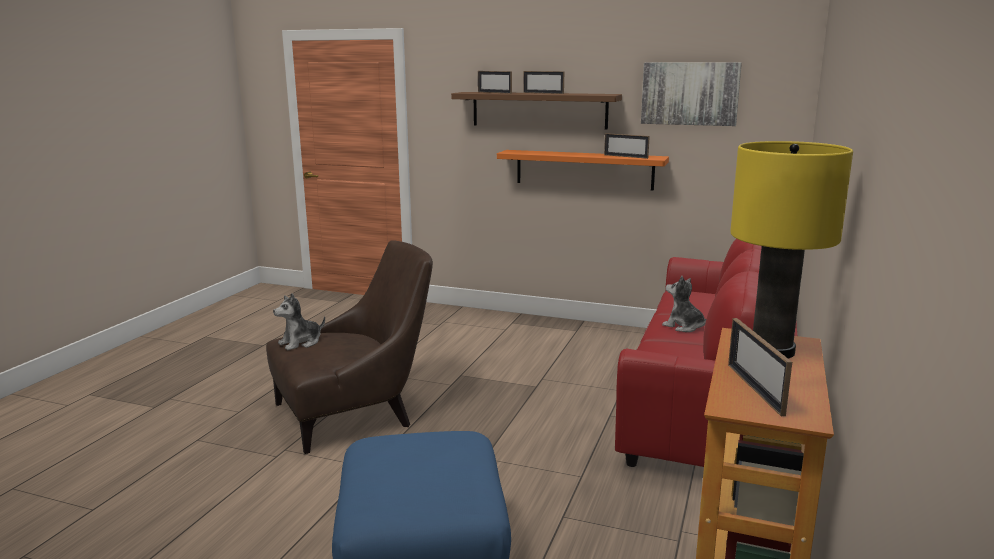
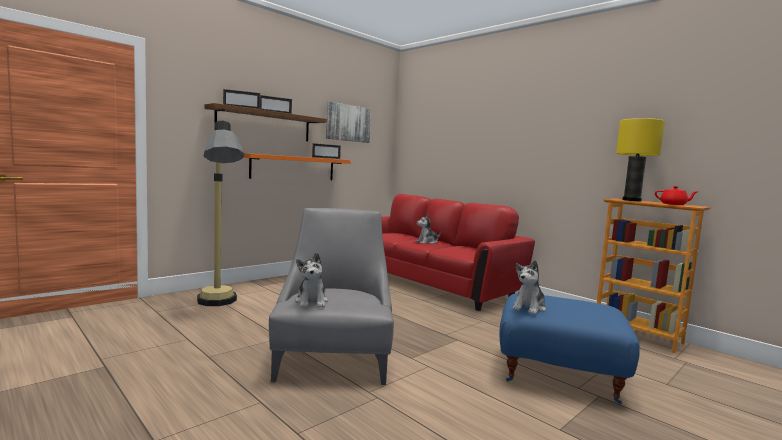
camera: 65 degrees left, 10 degrees down
brown armchair [266,240,433,454] -> grey armchair [269,208,394,385]
picture frame [728,318,792,416] -> red teapot [655,186,697,205]
none -> floor lamp [197,121,244,306]
none -> plush toy [512,260,546,314]

